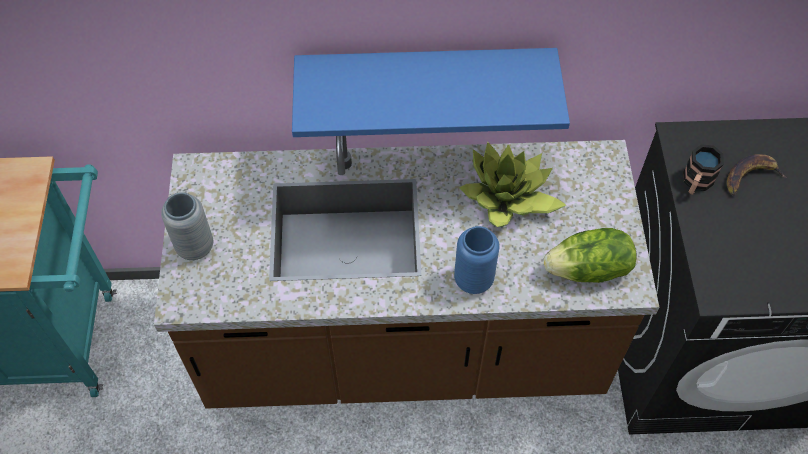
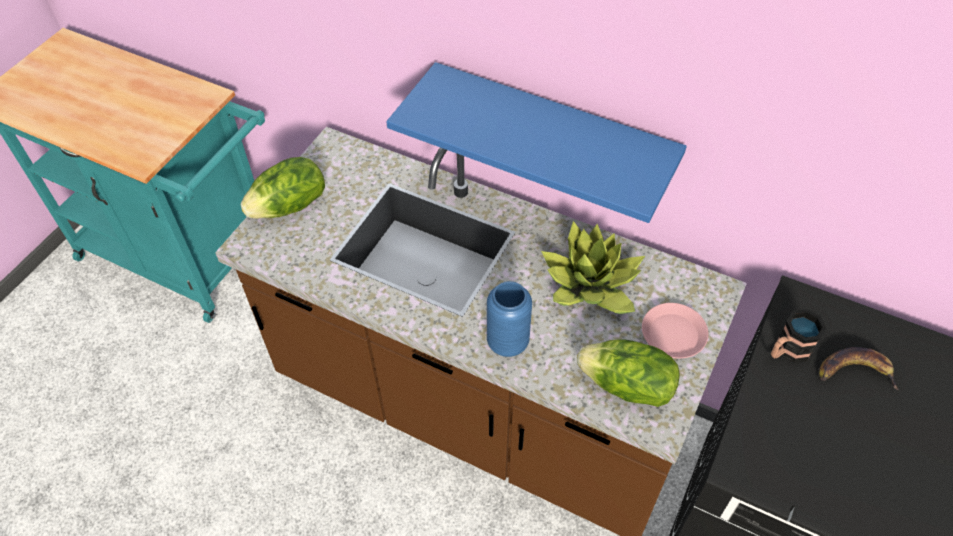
camera: 30 degrees right, 5 degrees down
grey vase [161,192,213,260] -> lettuce [241,157,325,219]
none -> pink plate [642,303,708,359]

